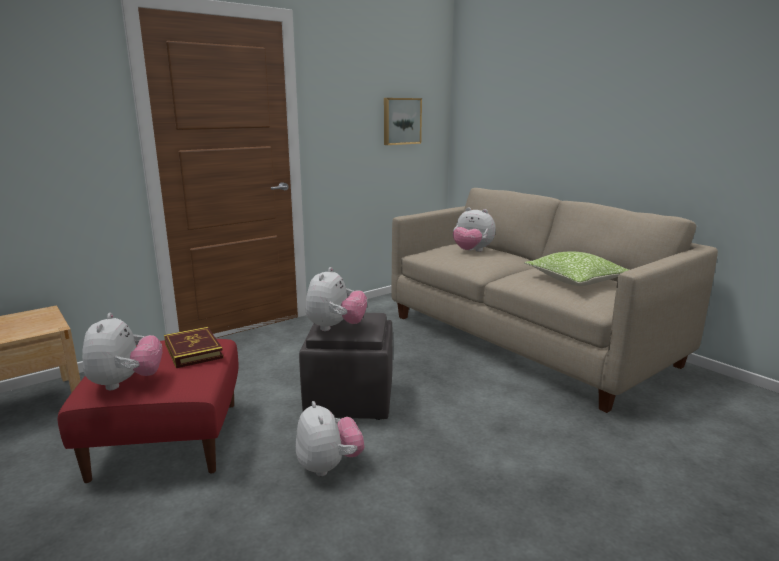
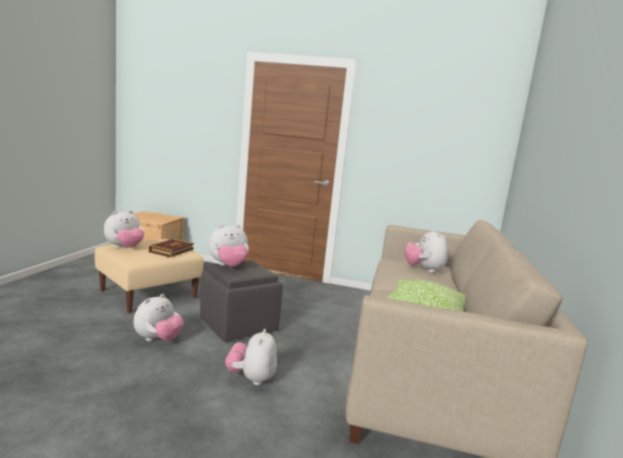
camera: 50 degrees right, 5 degrees down
red ottoman [57,339,238,483] -> beige ottoman [95,239,204,313]
picture [384,98,422,145] -> none
none -> plush toy [225,329,277,385]

